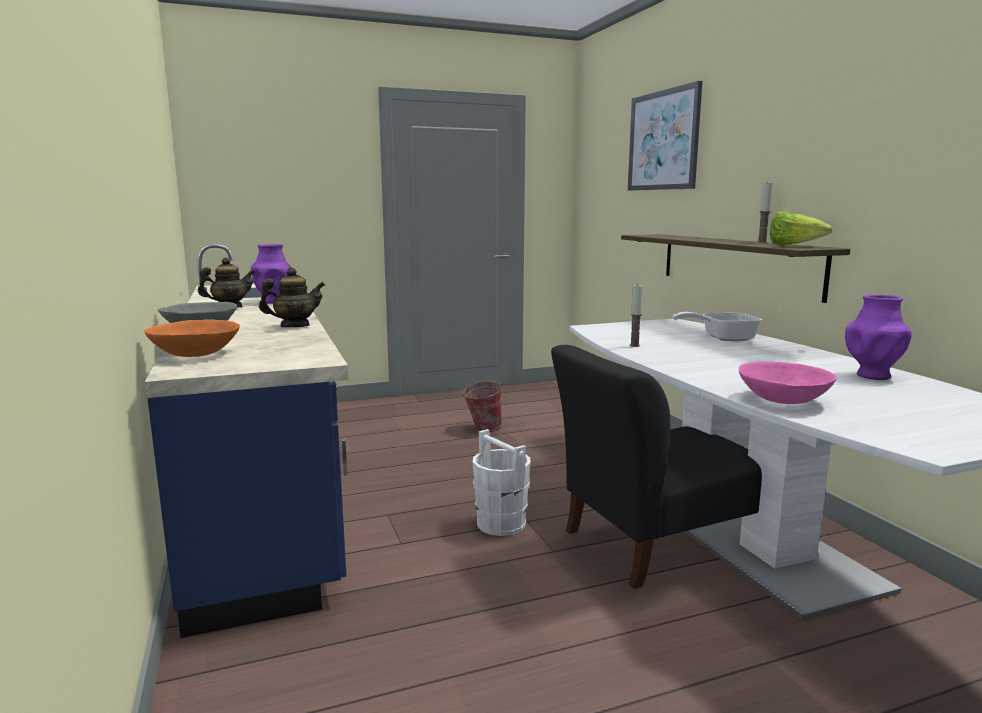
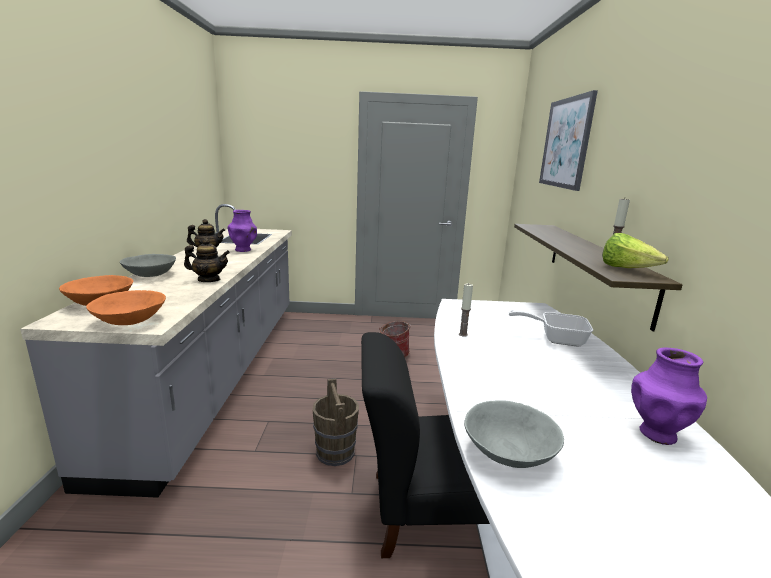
camera: 20 degrees right, 5 degrees up
blue counter [145,244,349,638] -> grey counter [20,204,292,498]
white bucket [473,429,531,536] -> brown bucket [312,378,359,466]
pink bowl [739,361,837,404] -> grey bowl [464,400,564,468]
none -> orange bowl [86,290,166,325]

